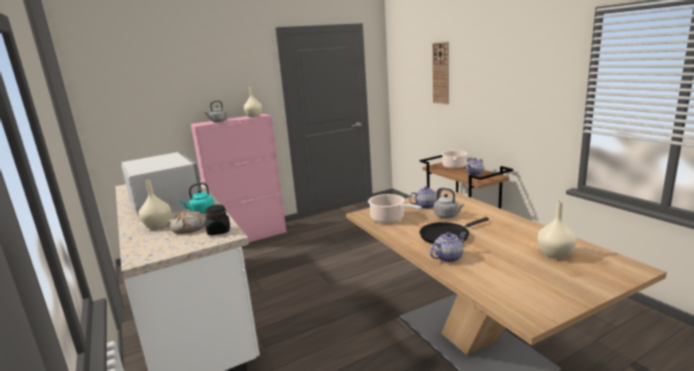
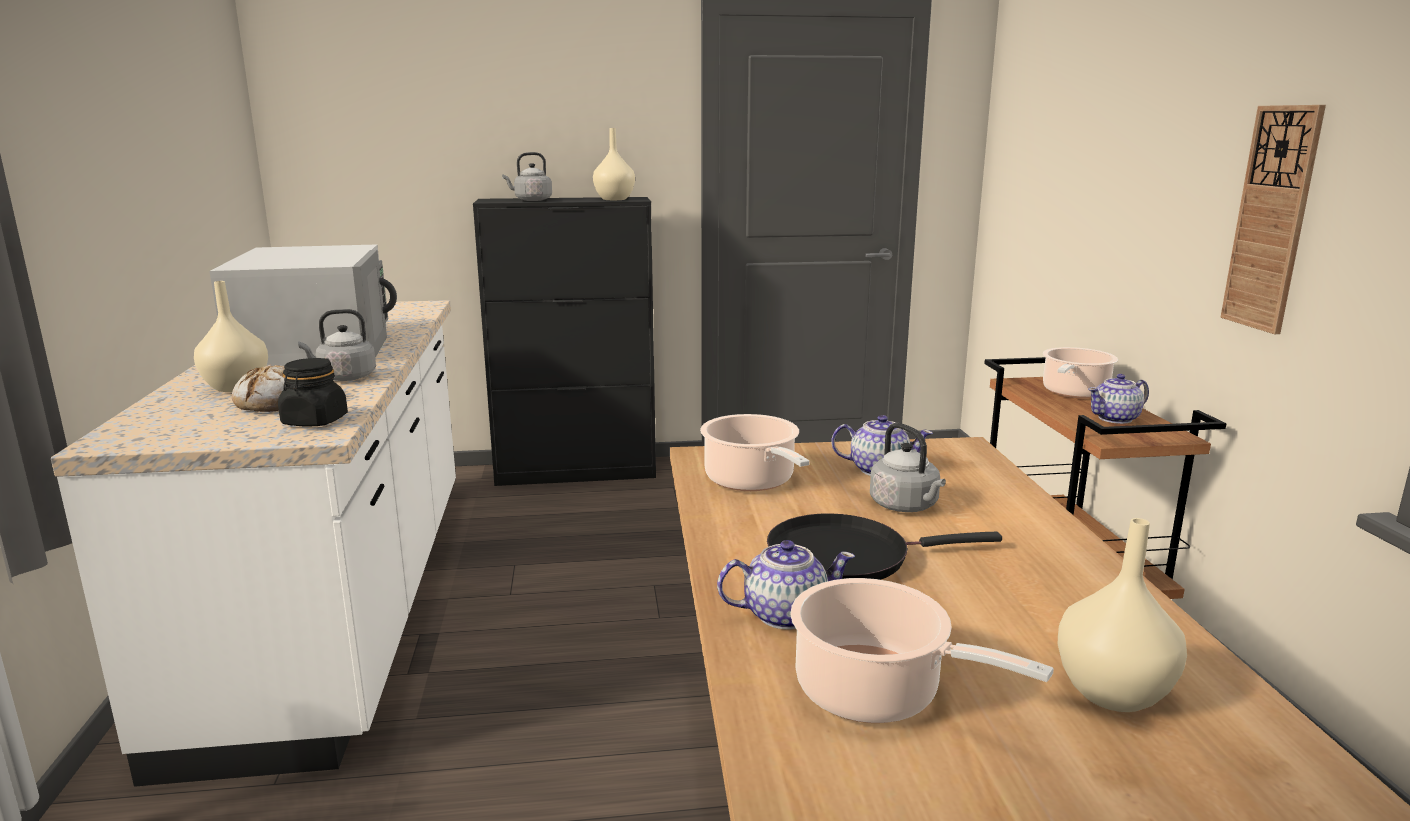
camera: 20 degrees right, 0 degrees up
turquoise kettle [180,183,215,214] -> grey kettle [298,309,376,381]
pink cabinet [191,114,286,242] -> black cabinet [473,197,656,486]
wall clock [432,42,449,104] -> wall clock moved to [1221,105,1326,334]
none -> cooking pot [790,578,1054,723]

